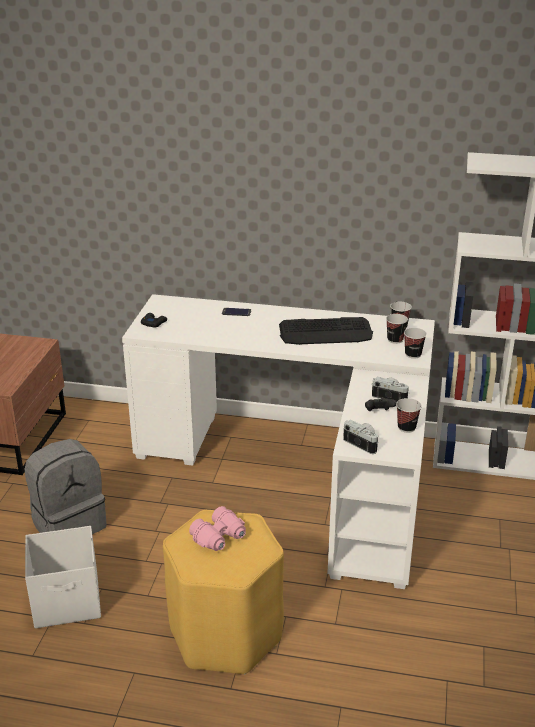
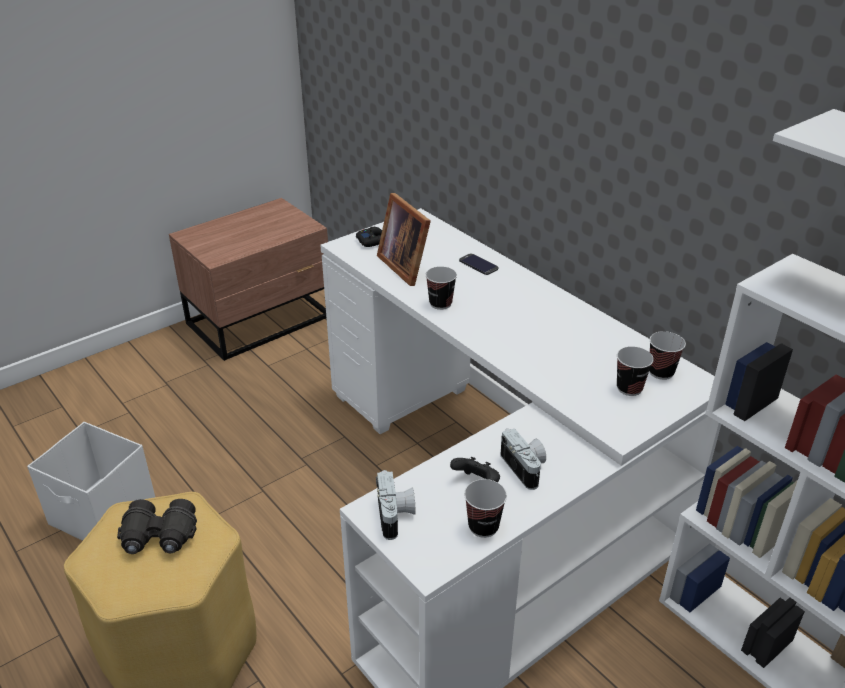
camera: 40 degrees right, 5 degrees up
grey backpack [25,439,107,534] -> none
pink binoculars [189,506,246,551] -> black binoculars [117,499,197,554]
keyboard [279,317,373,345] -> none
cup [404,328,427,359] -> cup moved to [426,266,457,310]
none -> picture frame [377,193,431,286]

